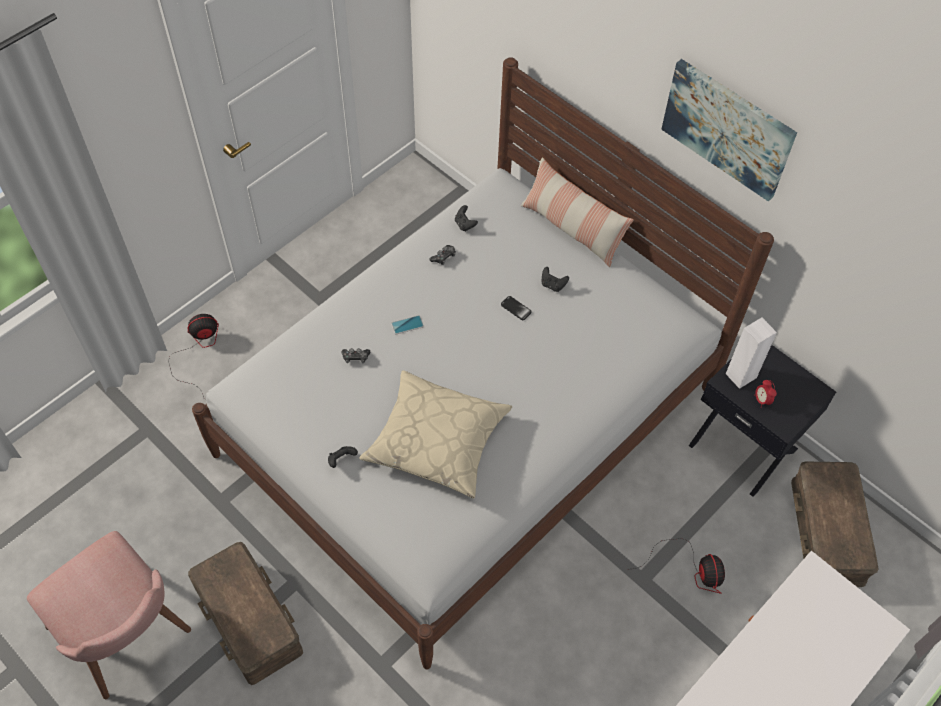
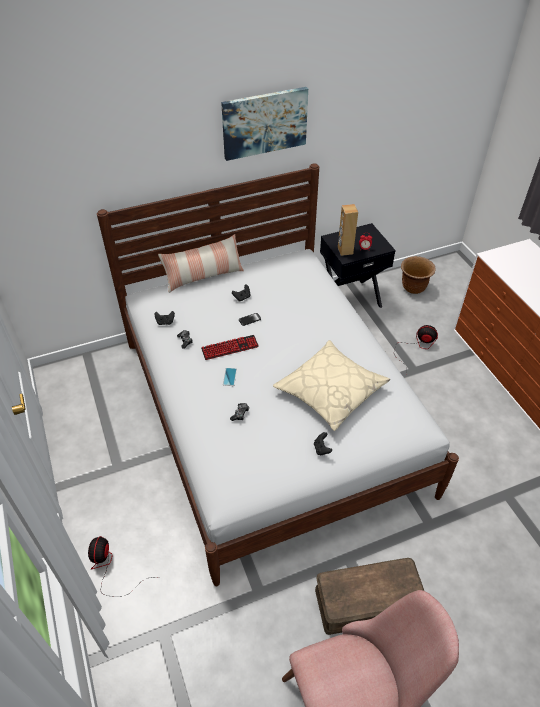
camera: 65 degrees left, 10 degrees down
white speaker [726,318,777,389] -> brown speaker [338,204,358,256]
brown storage box [791,462,879,587] -> brown planter [401,256,436,294]
none -> keyboard [201,335,259,360]

